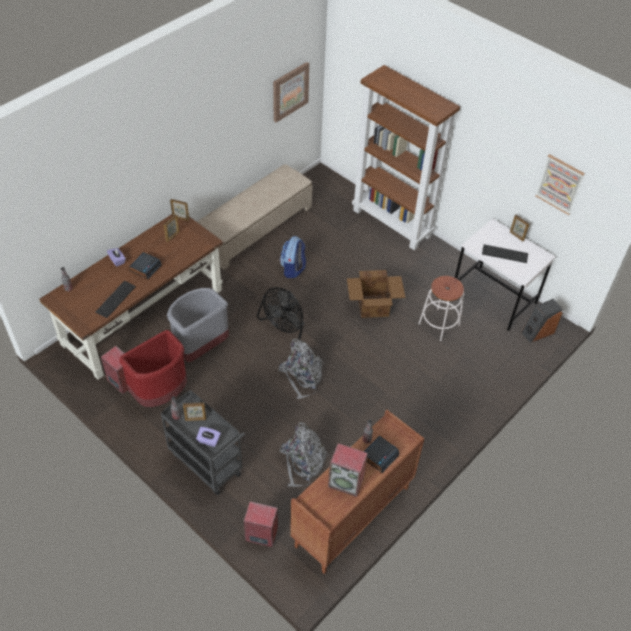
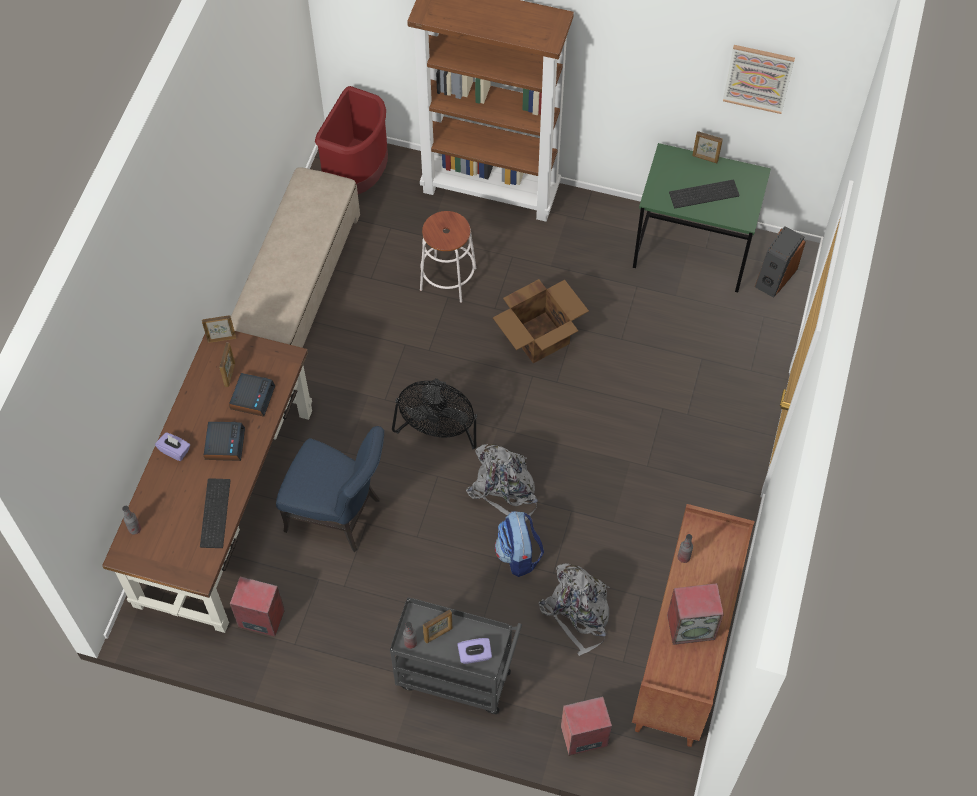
camera: 25 degrees left, 10 degrees up
red trash can [119,330,187,407] -> red trash can moved to [315,86,388,194]
grey trash can [167,288,229,362] -> blue chair [276,426,384,552]
picture [273,62,309,123] -> none
backpack [280,236,306,278] -> backpack moved to [495,511,544,577]
alarm clock [364,435,399,473] -> alarm clock moved to [229,373,276,417]
white stool [418,276,464,341] -> white stool moved to [420,211,476,303]
white desk [455,218,556,331] -> green desk [633,143,771,292]

